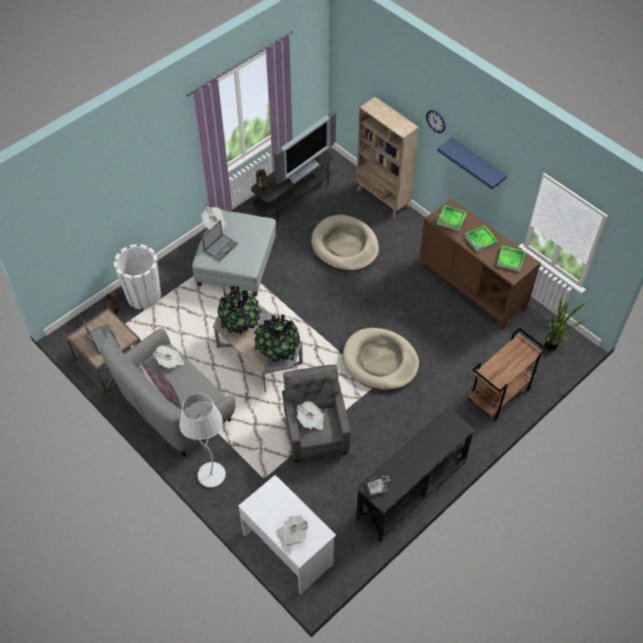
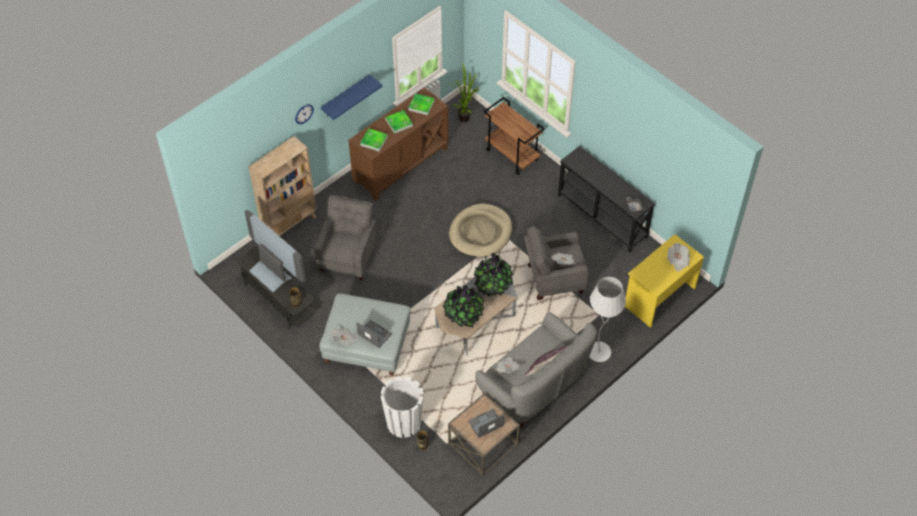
camera: 90 degrees left, 0 degrees up
white desk [238,475,336,595] -> yellow desk [625,234,704,328]
beige dog bed [311,215,379,271] -> grey armchair [314,195,376,280]

